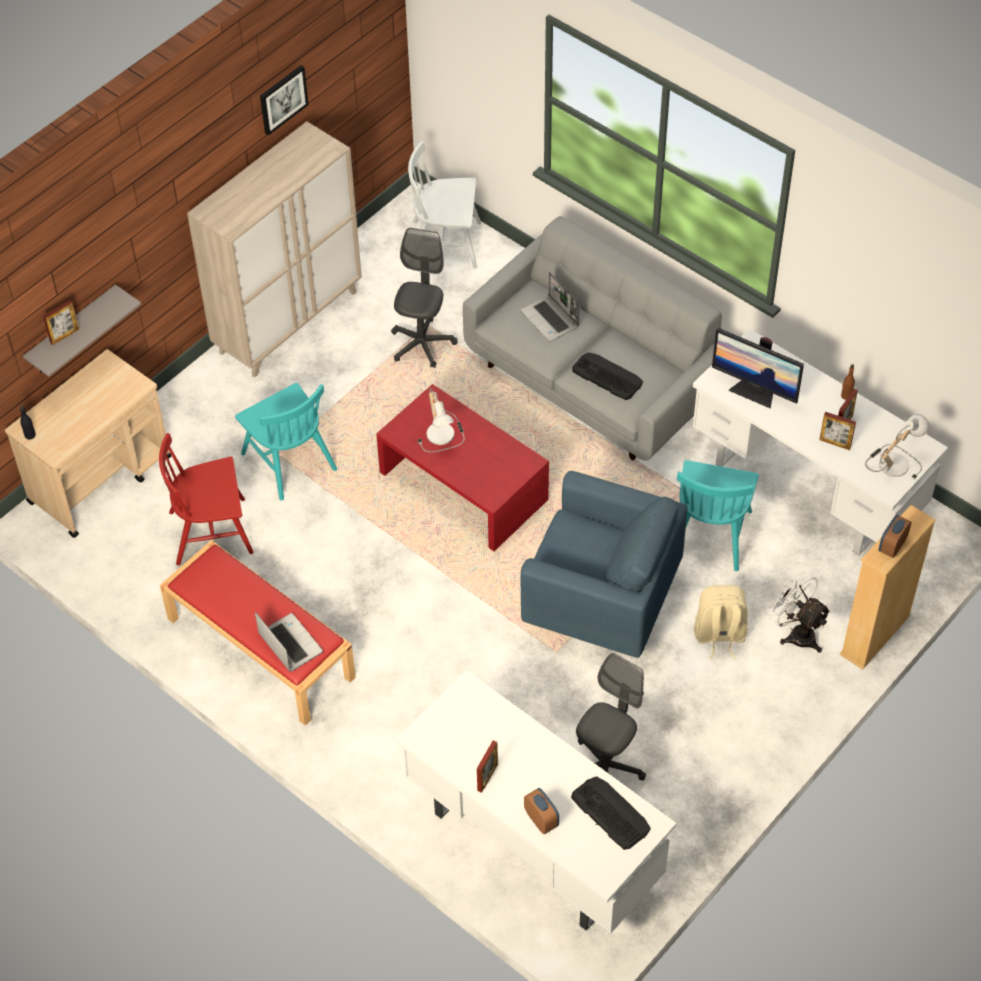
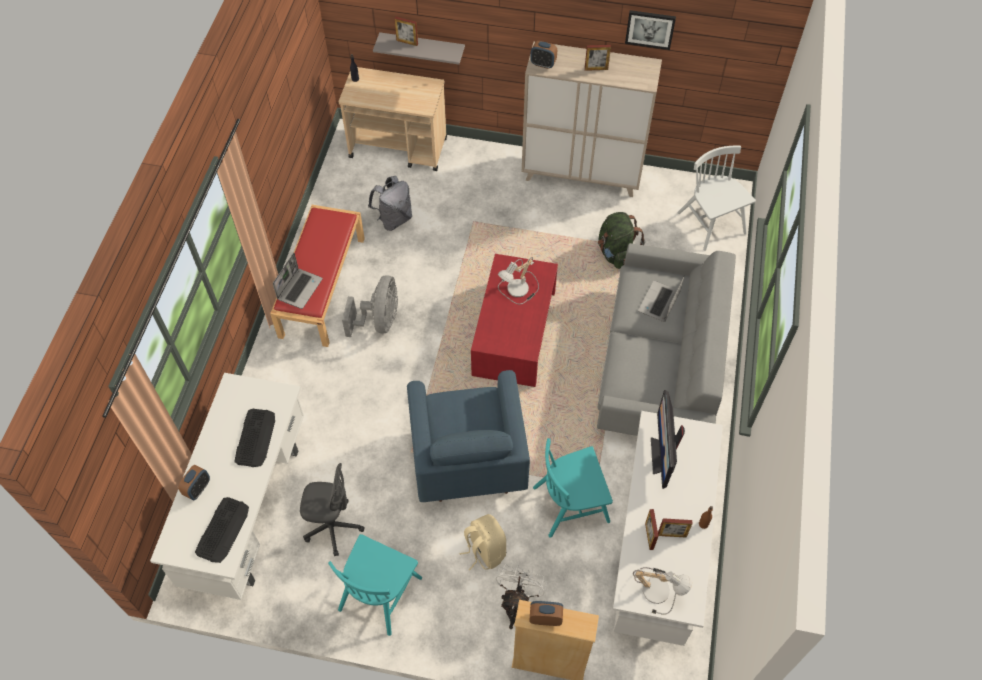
camera: 60 degrees right, 5 degrees up
red chair [159,433,254,565] -> grey backpack [368,176,412,231]
turquoise chair [235,383,337,501] -> turquoise chair moved to [328,534,422,636]
grey office chair [391,228,457,368] -> green backpack [598,212,645,269]
picture frame [477,740,498,793] -> picture frame moved to [585,45,611,71]
keyboard [572,352,643,400] -> keyboard moved to [234,409,275,467]
none -> grey fan [342,275,398,337]
none -> alarm clock [530,41,557,69]

